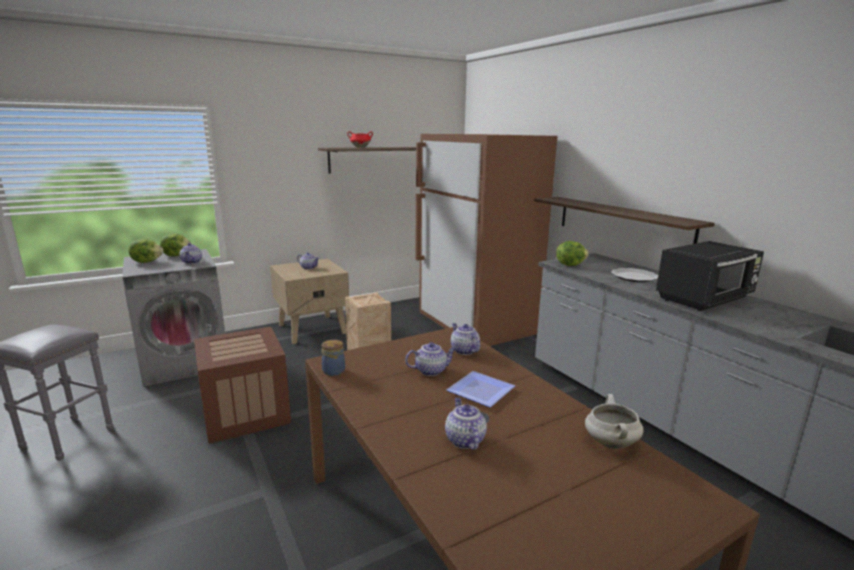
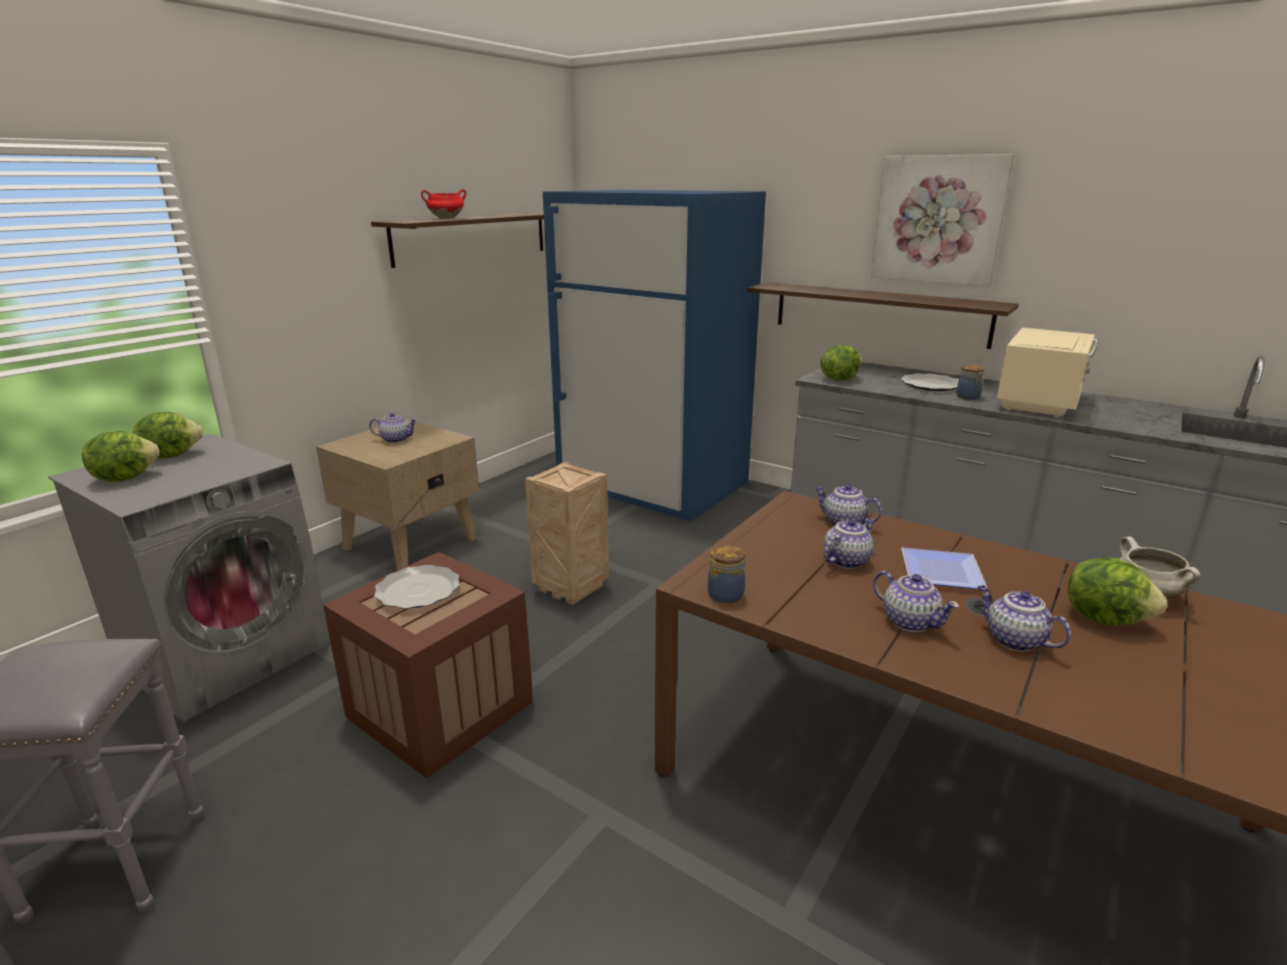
camera: 25 degrees left, 5 degrees up
teapot [180,243,202,264] -> teapot moved to [873,571,960,632]
brown fridge [415,134,557,346] -> blue fridge [543,190,766,522]
black microwave [656,241,764,311] -> beige microwave [997,328,1097,417]
none -> plate [374,565,460,609]
none -> picture [871,154,1014,286]
none -> jar [956,365,984,400]
none -> lettuce [1068,557,1167,626]

